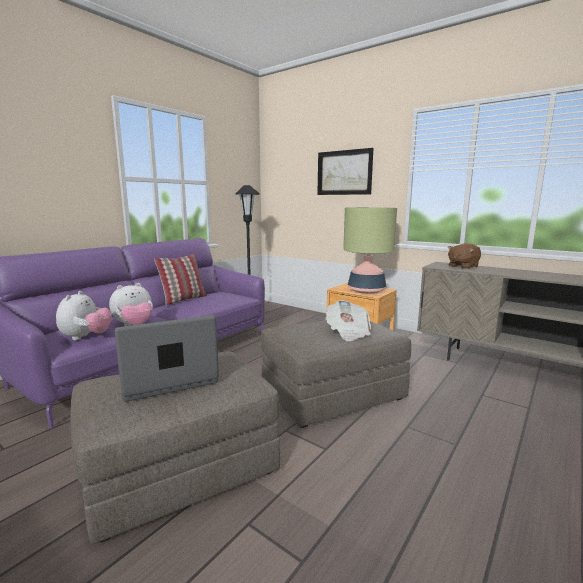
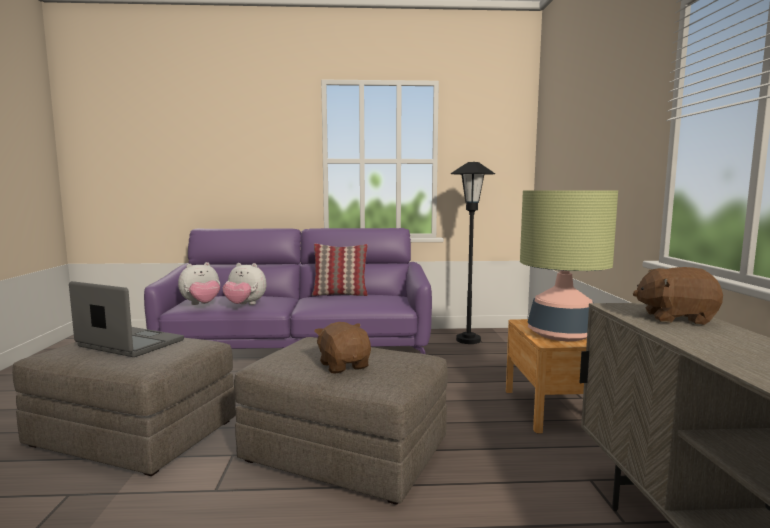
camera: 50 degrees right, 5 degrees down
picture [317,148,373,195] -> none
newspaper [325,300,371,341] -> brown plush toy [315,322,371,373]

